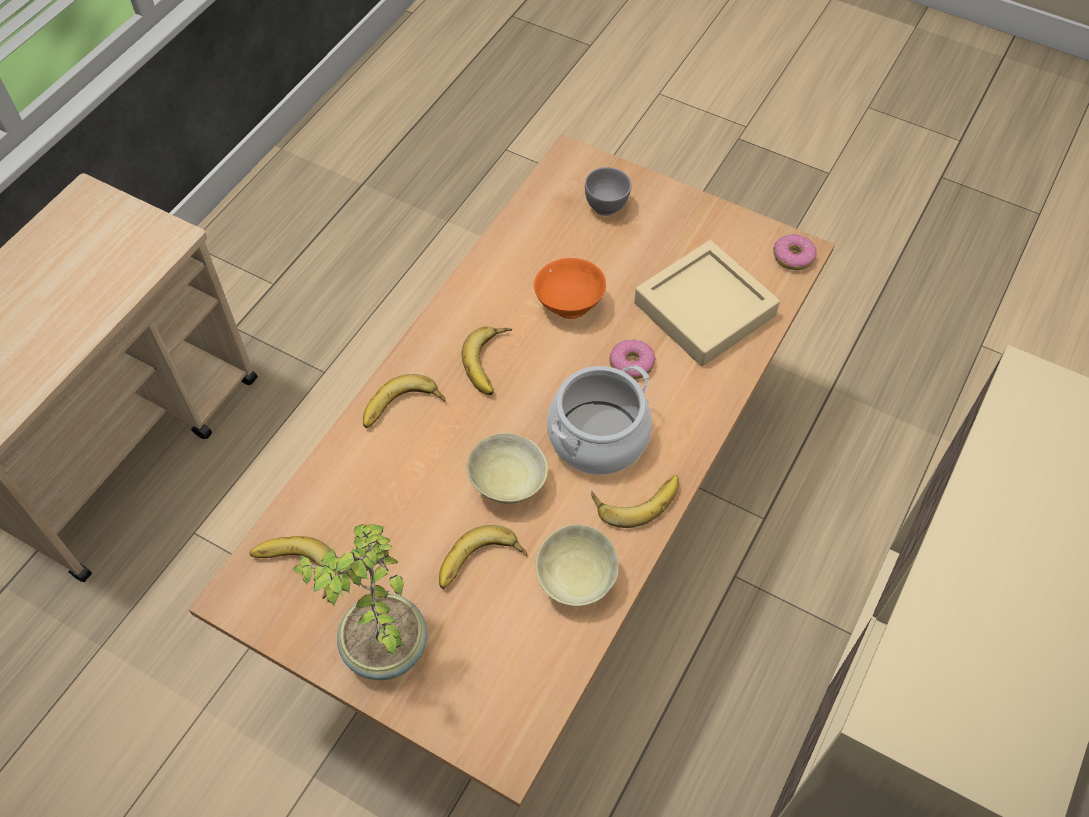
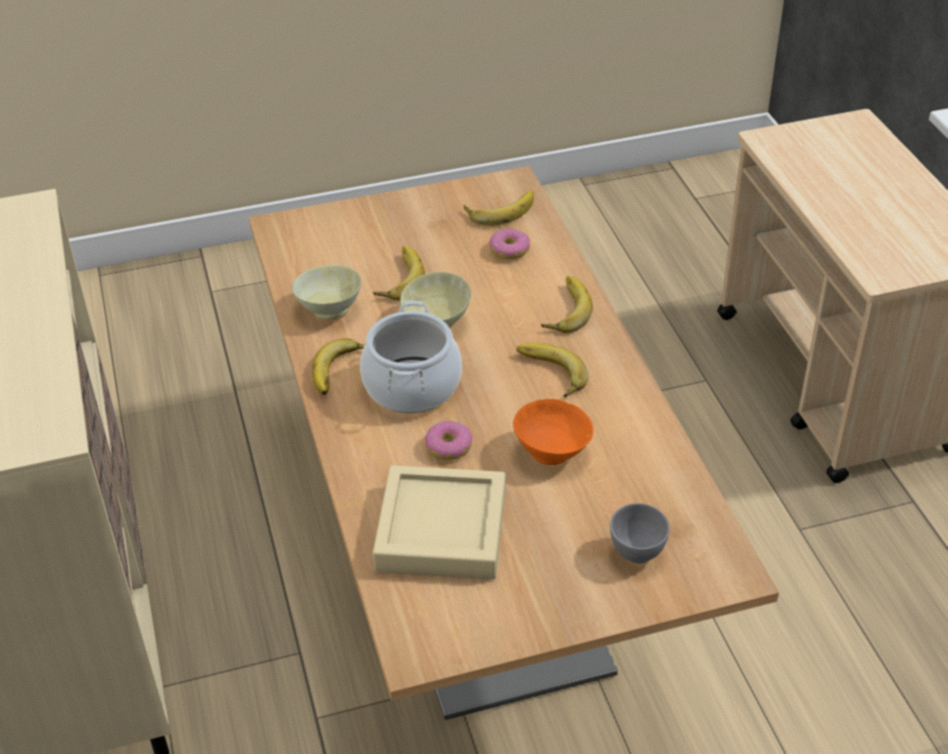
camera: 135 degrees right, 15 degrees down
potted plant [293,524,427,680] -> none
donut [773,234,817,270] -> donut moved to [489,228,530,260]

